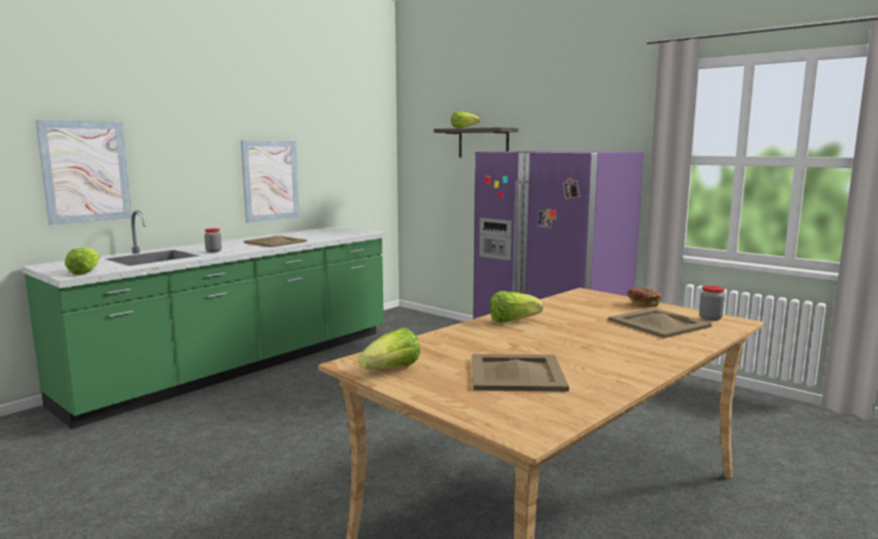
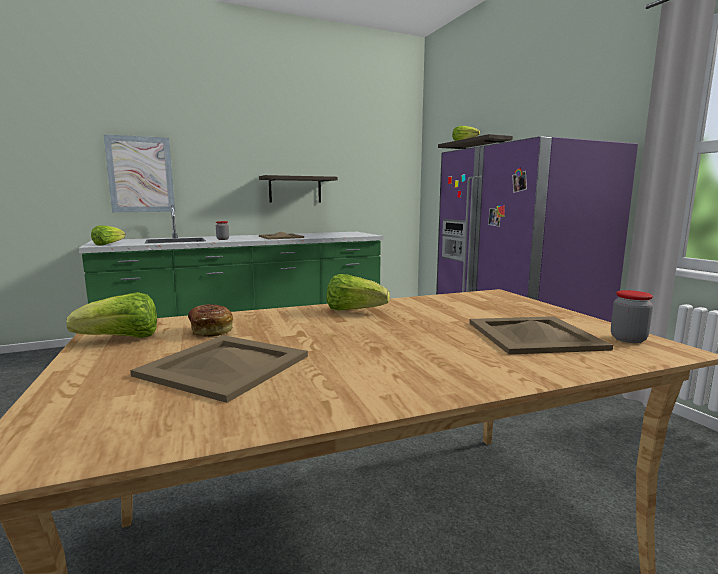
camera: 25 degrees right, 0 degrees up
picture [241,141,299,223] -> shelf [259,175,338,203]
bread [627,287,661,307] -> bread moved to [188,304,233,337]

